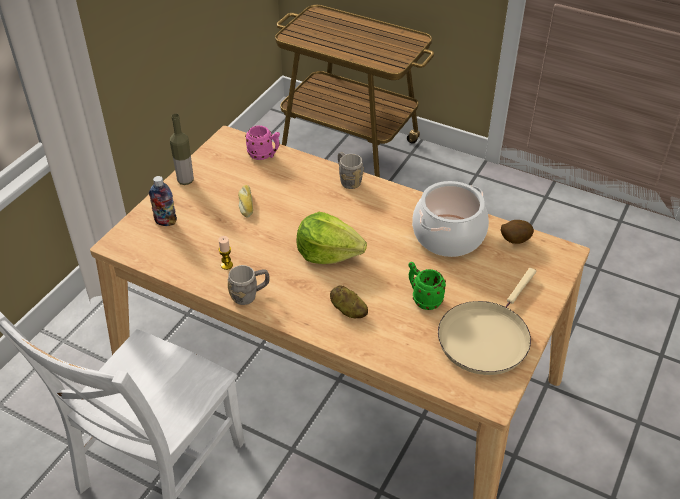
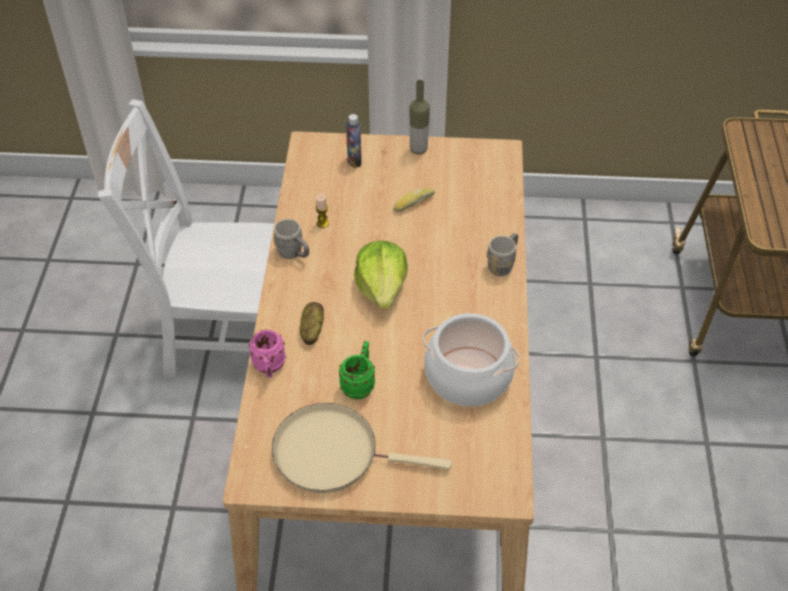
camera: 65 degrees right, 5 degrees up
pink mug [245,125,280,160] -> pink mug moved to [248,330,286,378]
potato [501,220,534,244] -> none

